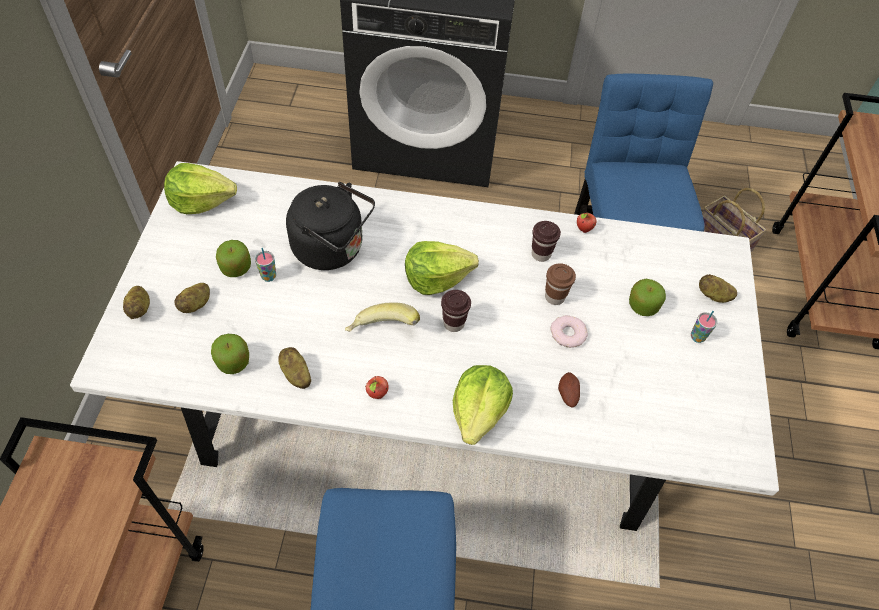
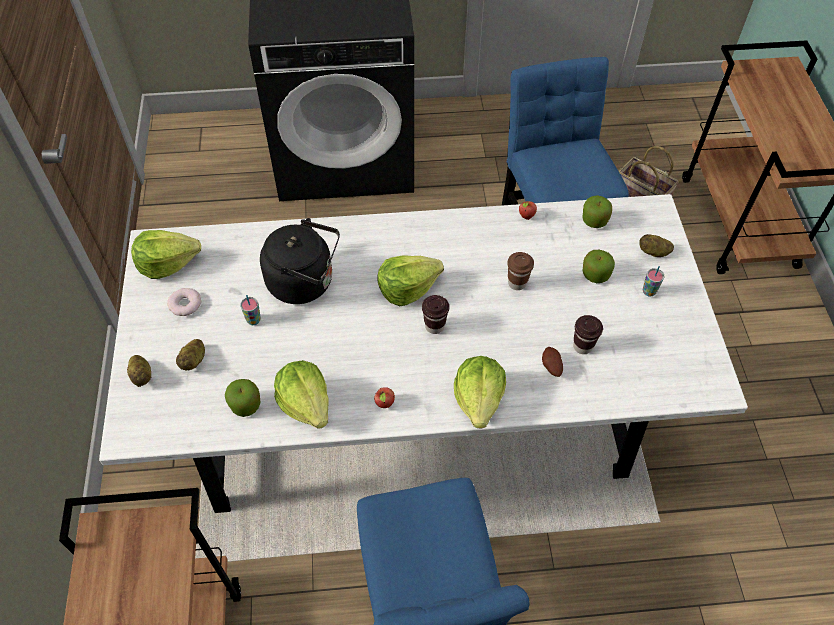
camera: 10 degrees left, 0 degrees up
apple [216,240,251,277] -> apple moved to [582,195,612,228]
potato [278,347,311,389] -> lettuce [274,360,329,429]
banana [345,302,420,332] -> none
brown cup [532,221,561,262] -> brown cup moved to [573,315,603,354]
donut [551,315,588,348] -> donut moved to [167,288,201,316]

